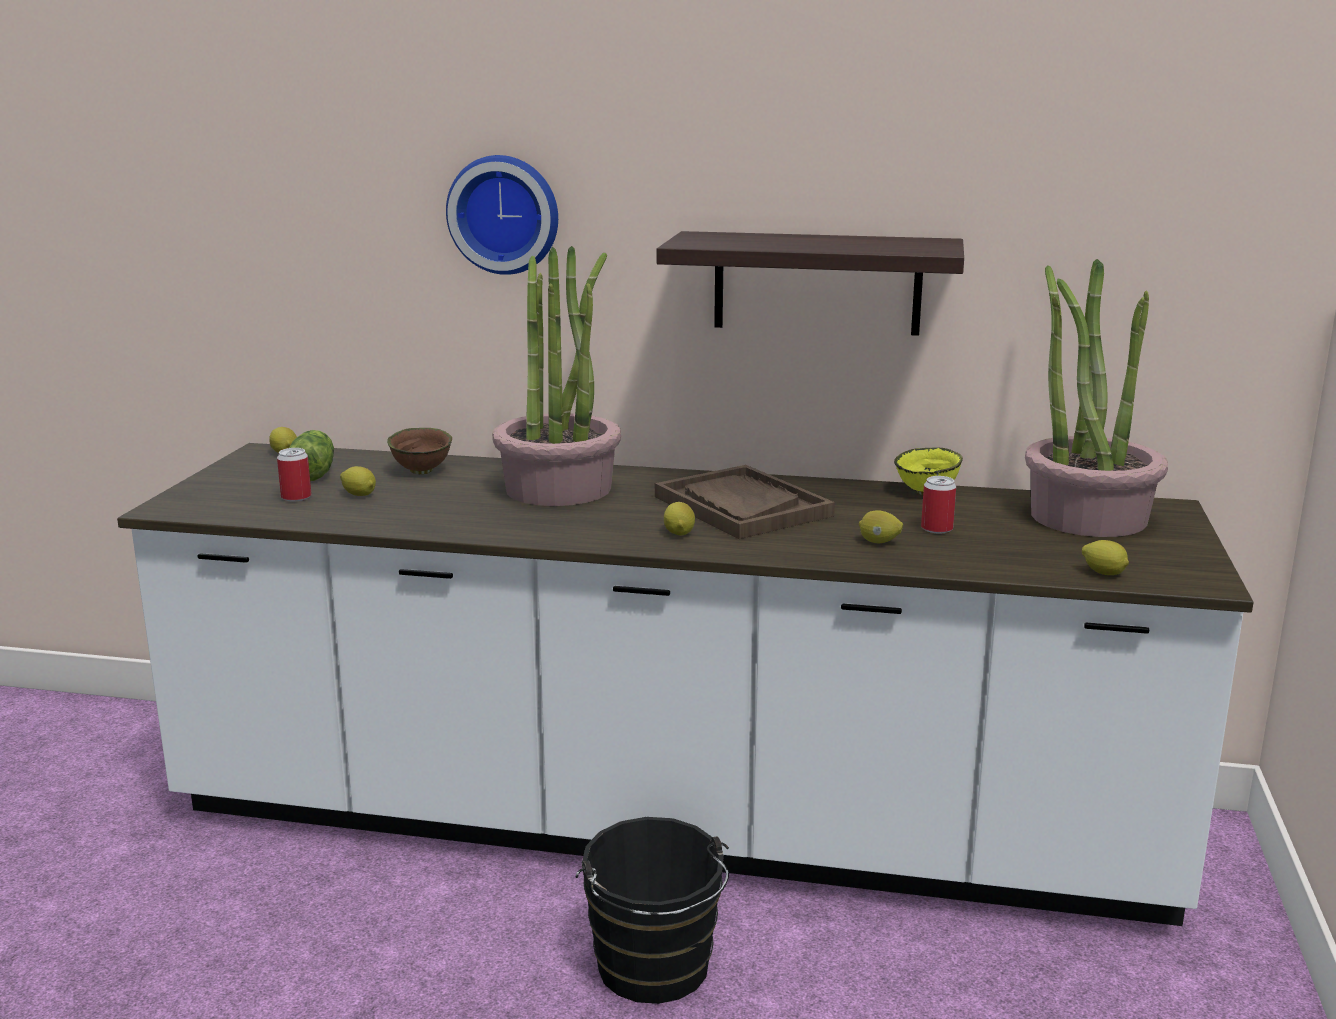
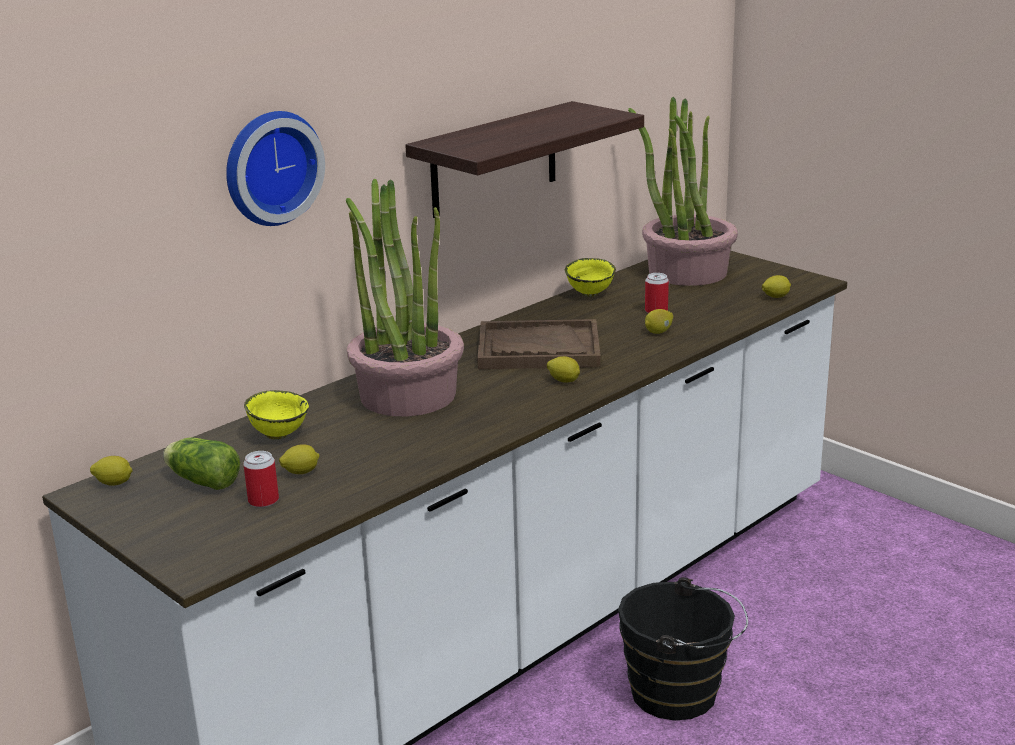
camera: 55 degrees left, 5 degrees up
brown bowl [387,428,452,474] -> yellow bowl [244,390,309,440]

